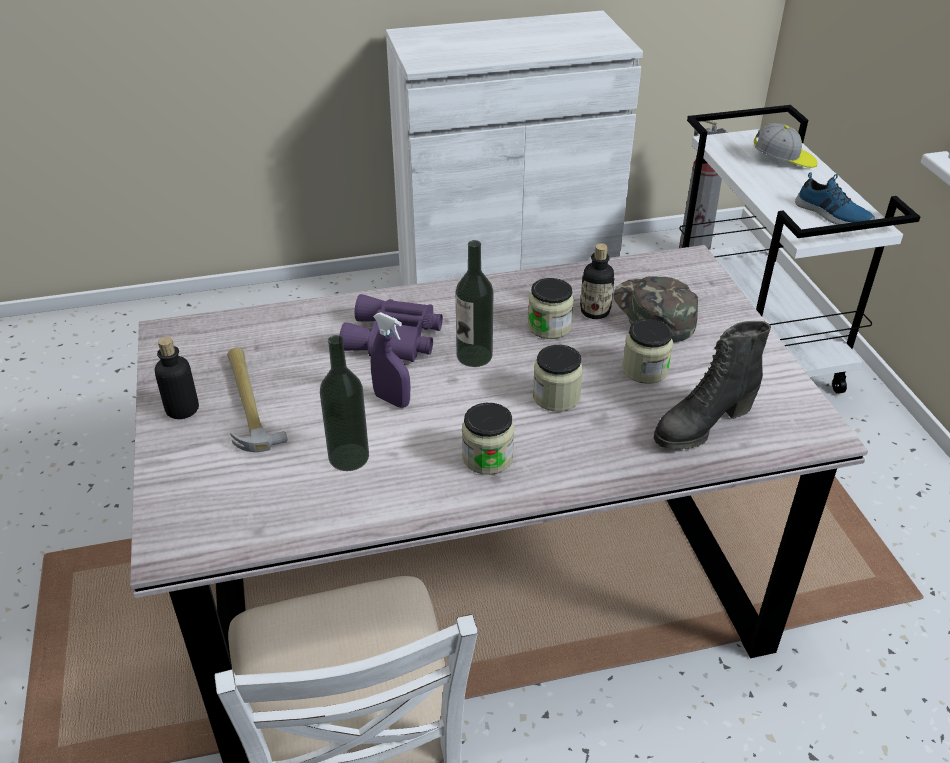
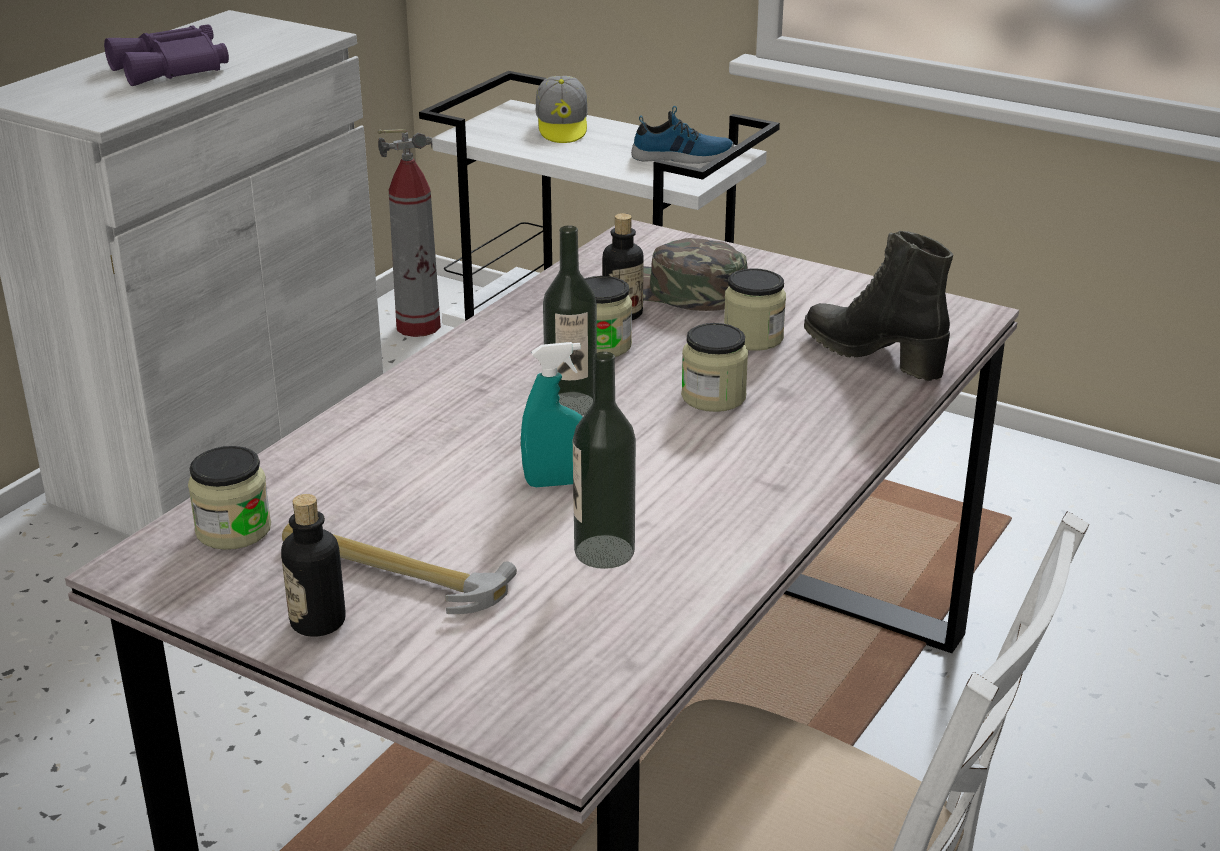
camera: 45 degrees left, 10 degrees down
purple binoculars [339,294,443,362] -> purple binoculars moved to [104,24,229,86]
purple spray bottle [371,312,410,408] -> turquoise spray bottle [521,342,583,487]
jar [462,403,514,475] -> jar moved to [188,446,271,550]
black boot [654,321,771,450] -> black boot turned 120 degrees clockwise [804,231,953,381]
cap [754,123,818,168] -> cap turned 120 degrees clockwise [536,76,588,143]

